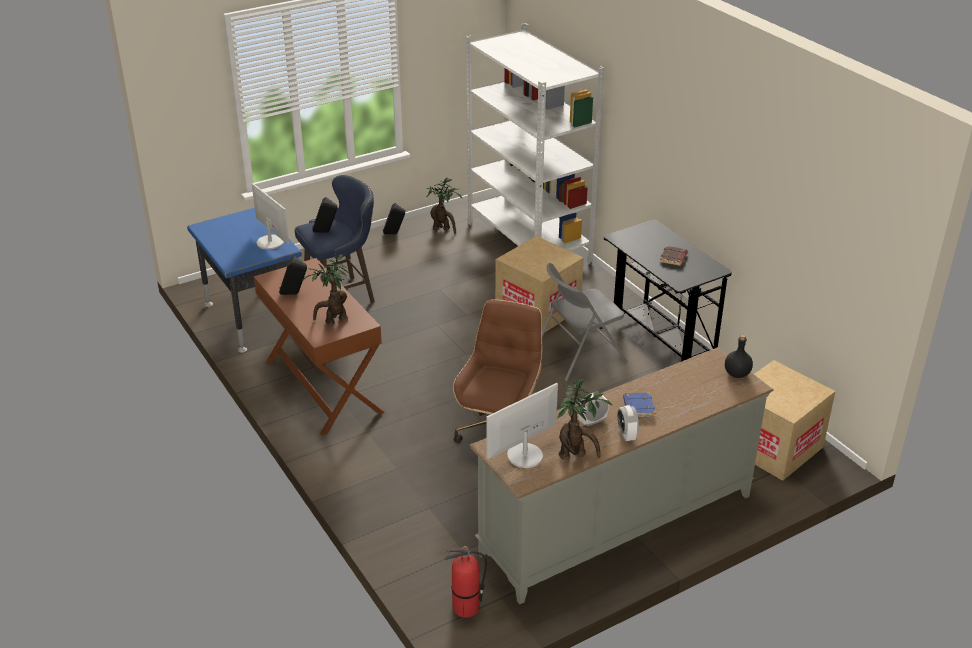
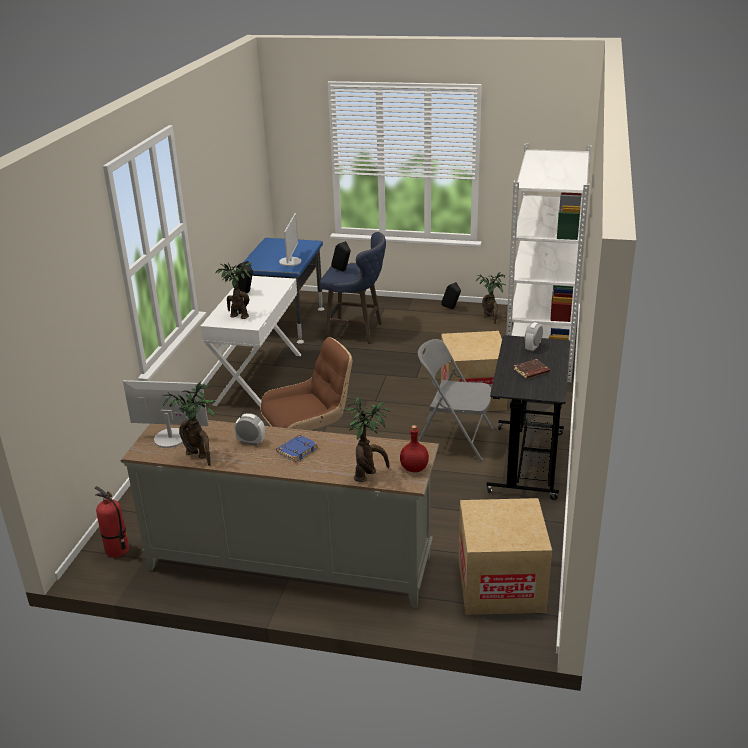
camera: 45 degrees right, 5 degrees down
brown console table [254,258,385,436] -> white console table [200,276,301,407]
alarm clock [617,405,639,441] -> alarm clock moved to [525,322,543,352]
black bottle [725,335,753,378] -> red bottle [400,425,429,472]
none -> potted plant [343,397,391,482]

